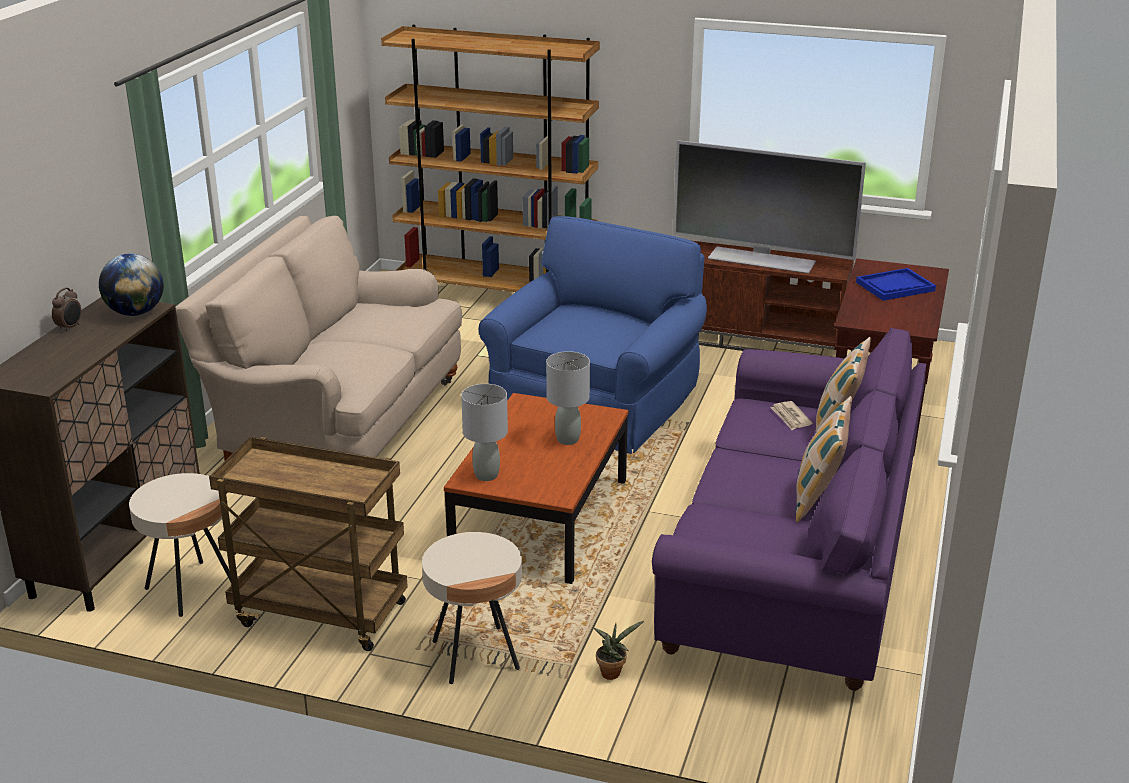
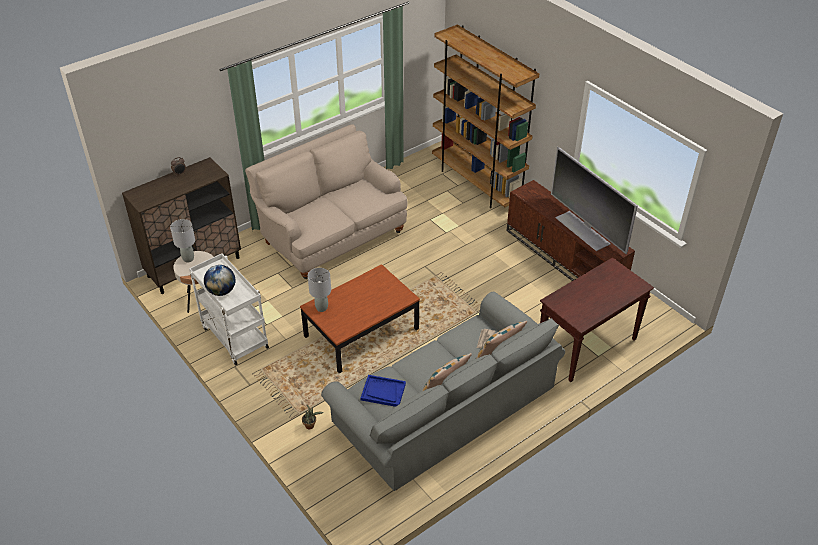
camera: 35 degrees right, 15 degrees up
globe [99,253,164,316] -> globe moved to [204,265,235,296]
brown cart [209,437,408,651] -> white cart [189,254,269,365]
beige side table [422,532,522,684] -> none
blue armchair [479,216,707,454] -> none
grey table lamp [546,351,590,445] -> grey table lamp moved to [170,219,195,263]
purple sofa [652,327,926,691] -> grey sofa [321,292,565,491]
blue tray [856,268,936,301] -> blue tray moved to [361,375,406,407]

